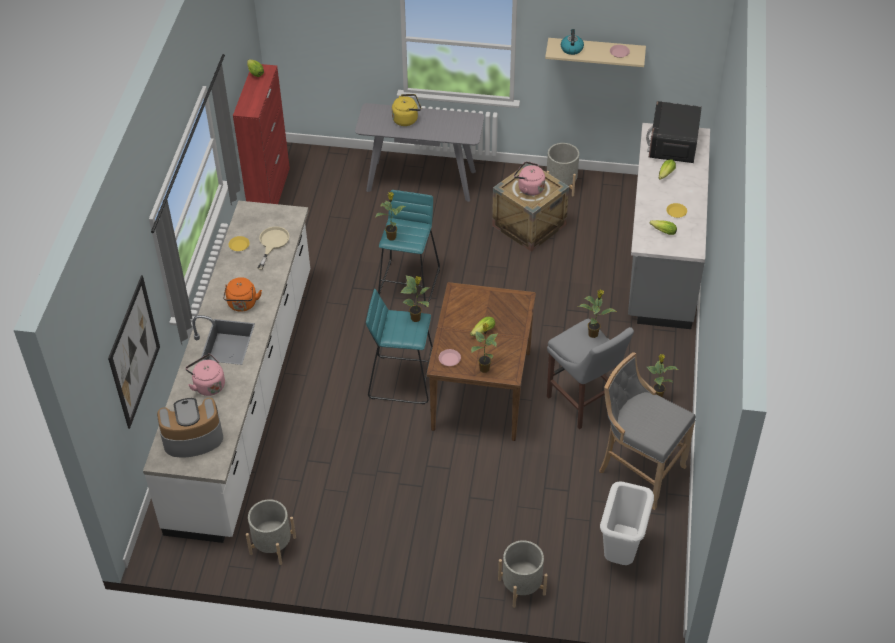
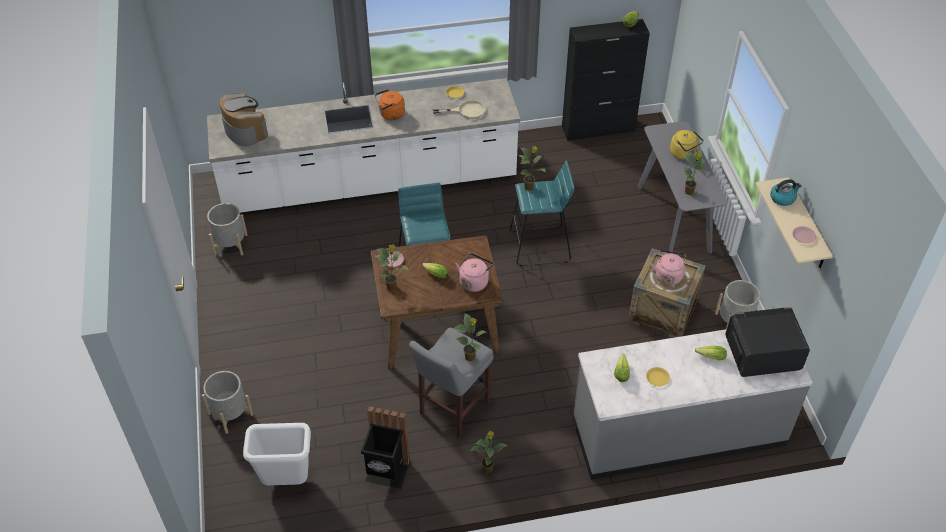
camera: 70 degrees right, 0 degrees up
picture [108,275,160,429] -> none
pink kettle [186,354,225,396] -> pink kettle moved to [456,253,493,292]
red cabinet [233,64,290,204] -> black cabinet [562,19,650,141]
potted plant [400,276,429,322] -> potted plant moved to [683,149,706,195]
grey stool [599,352,695,510] -> black trash can [361,406,410,489]

